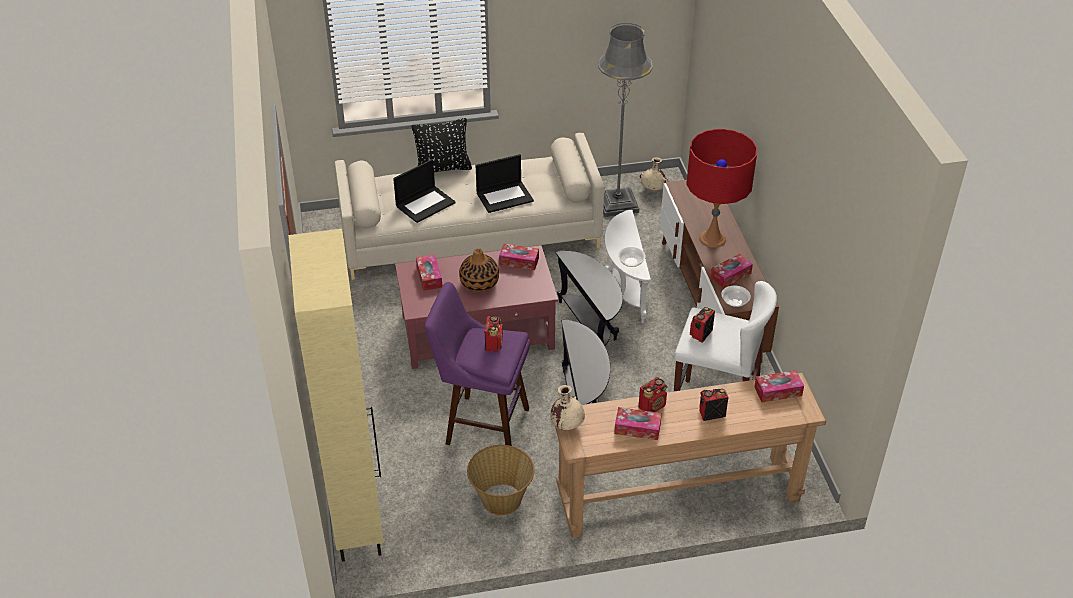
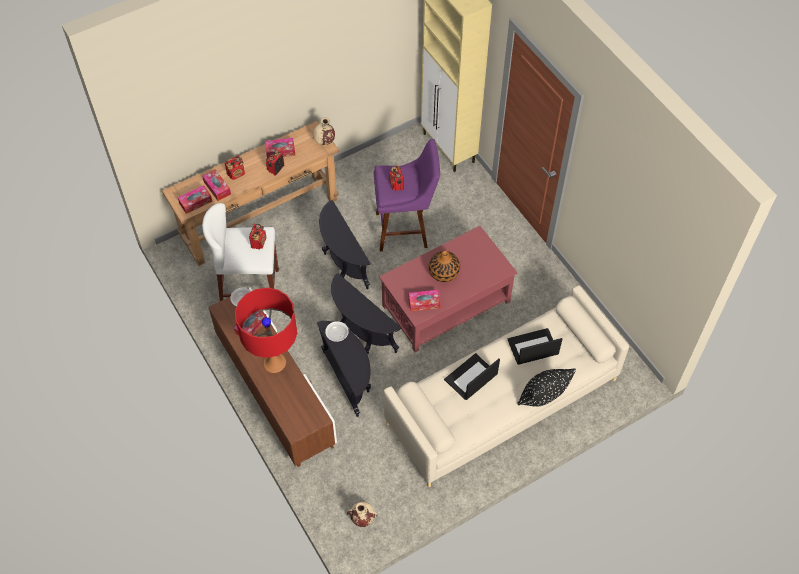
camera: 160 degrees right, 15 degrees up
laptop [393,159,456,223] -> laptop turned 45 degrees clockwise [507,328,562,365]
tissue box [416,254,442,291] -> tissue box moved to [202,169,231,201]
basket [467,445,534,515] -> none
grey floor lamp [598,23,653,217] -> none
white side table [605,210,651,323] -> black side table [317,321,371,417]

